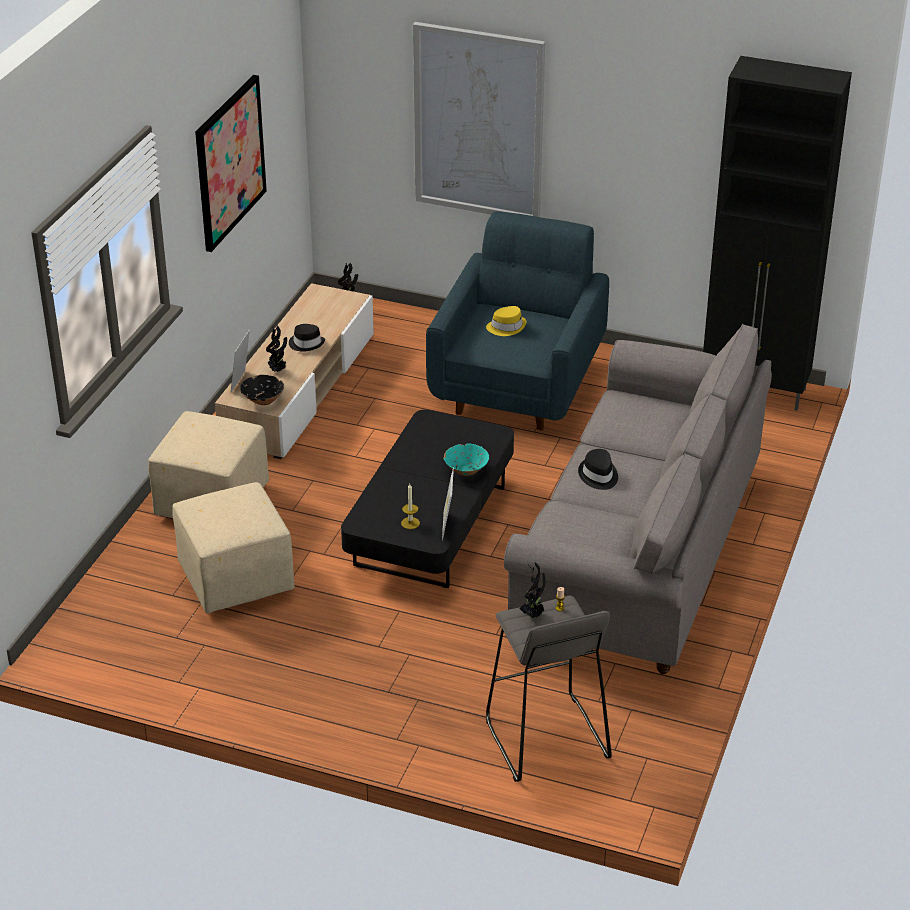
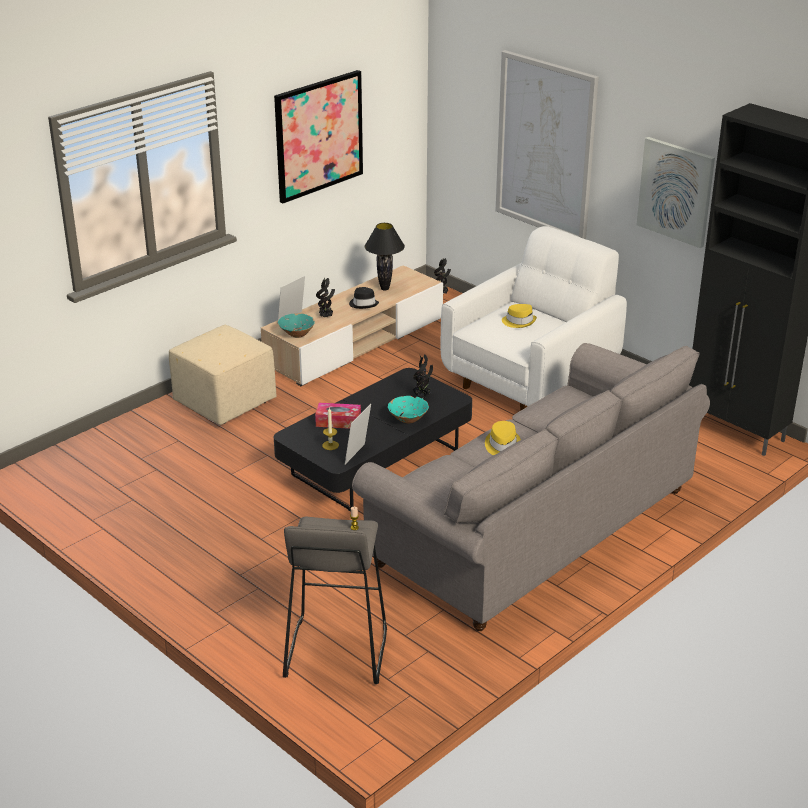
camera: 25 degrees right, 5 degrees down
beige ottoman [172,482,294,613] -> none
black bowl [240,375,284,405] -> turquoise bowl [278,313,315,338]
blue armchair [426,211,609,430] -> white armchair [440,226,627,411]
potted plant [520,563,546,618] -> potted plant moved to [413,354,433,398]
black hat [578,449,618,490] -> yellow hat [485,421,521,456]
none -> tissue box [315,403,361,429]
none -> black table lamp [365,223,405,291]
none -> picture [636,137,715,248]

